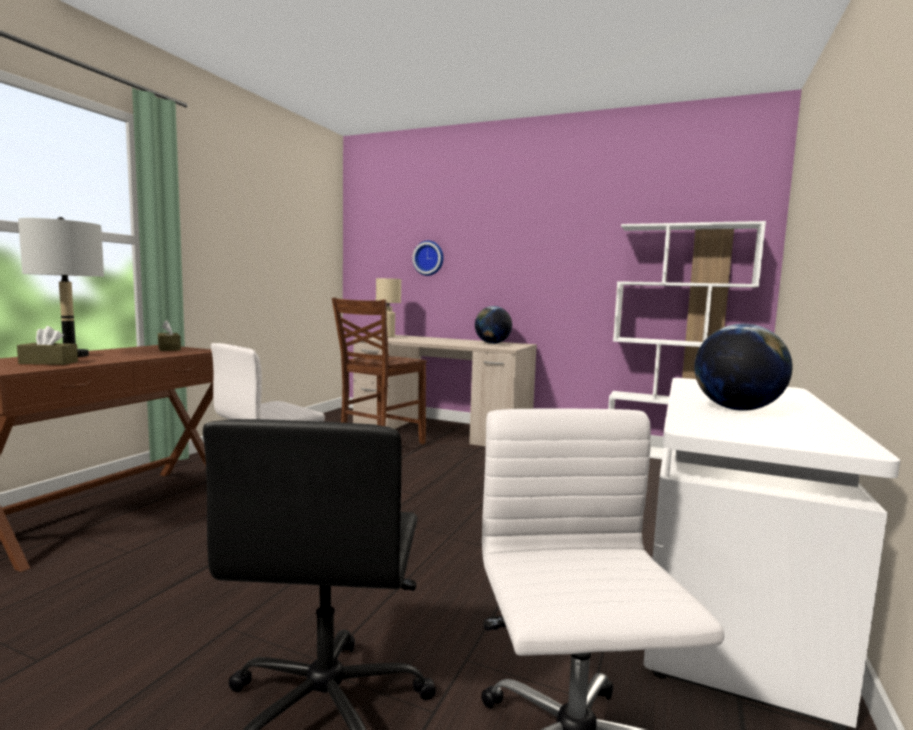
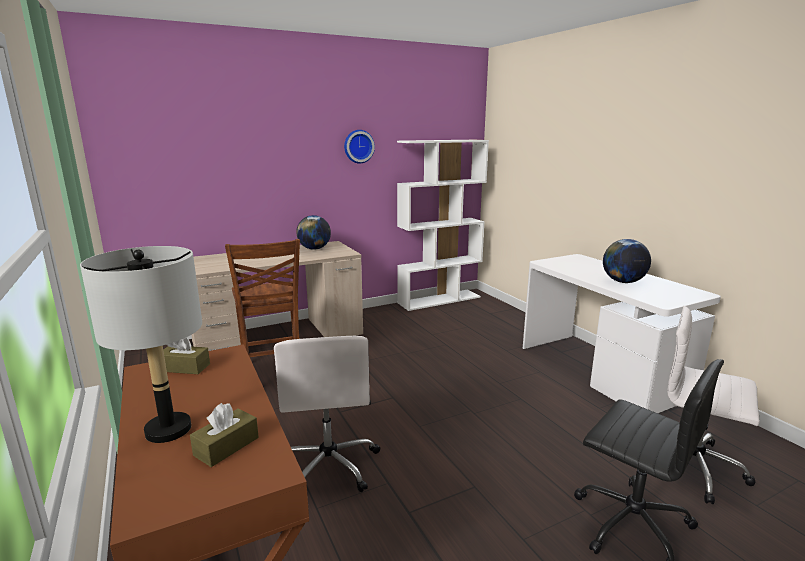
camera: 50 degrees left, 10 degrees up
beige table lamp [376,278,401,338] -> none
wall clock [412,241,443,276] -> wall clock moved to [344,130,375,164]

